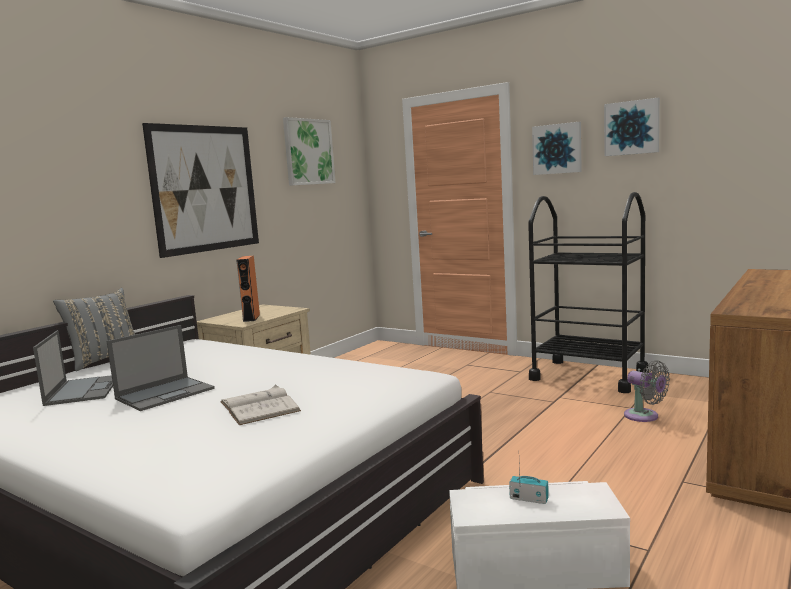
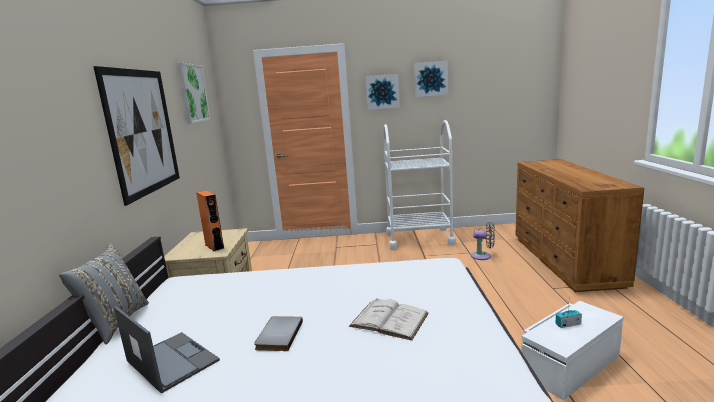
camera: 35 degrees left, 5 degrees up
laptop [107,325,215,411] -> grey book [254,316,303,351]
black cart [528,192,649,393] -> white cart [383,120,456,249]

